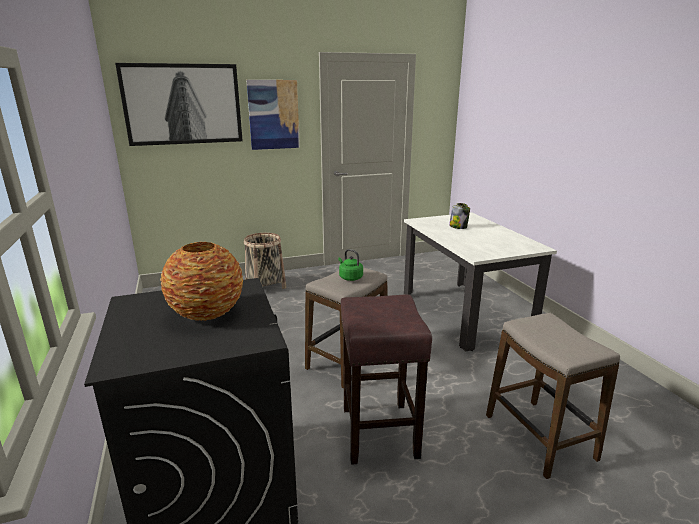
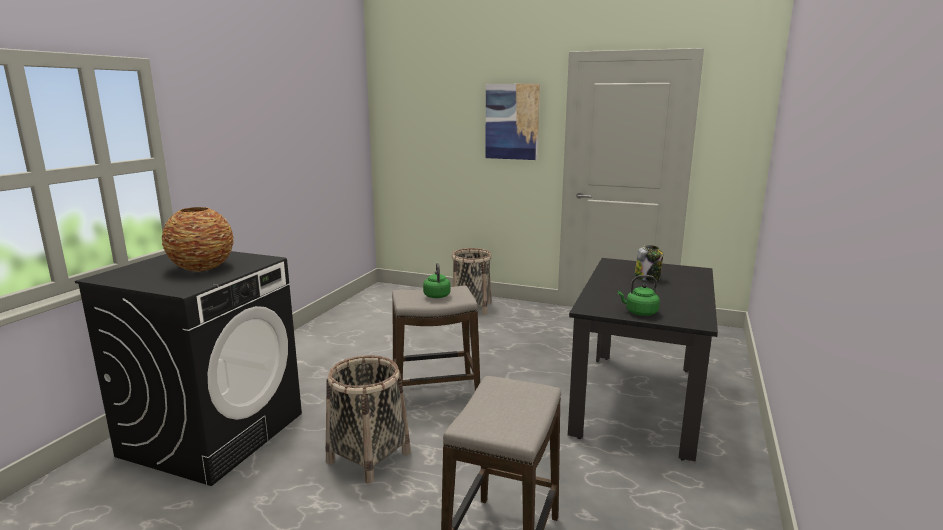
camera: 40 degrees right, 5 degrees down
picture [115,63,243,146] -> none
brown stool [341,294,432,465] -> basket [326,355,411,484]
white dining table [404,212,557,352] -> black dining table [568,258,718,461]
none -> green kettle [617,275,660,316]

